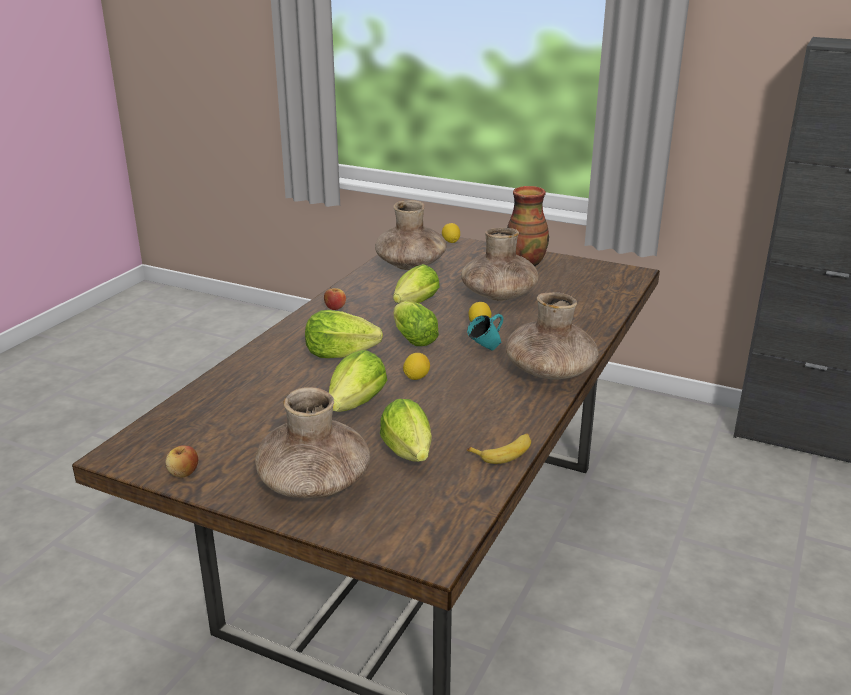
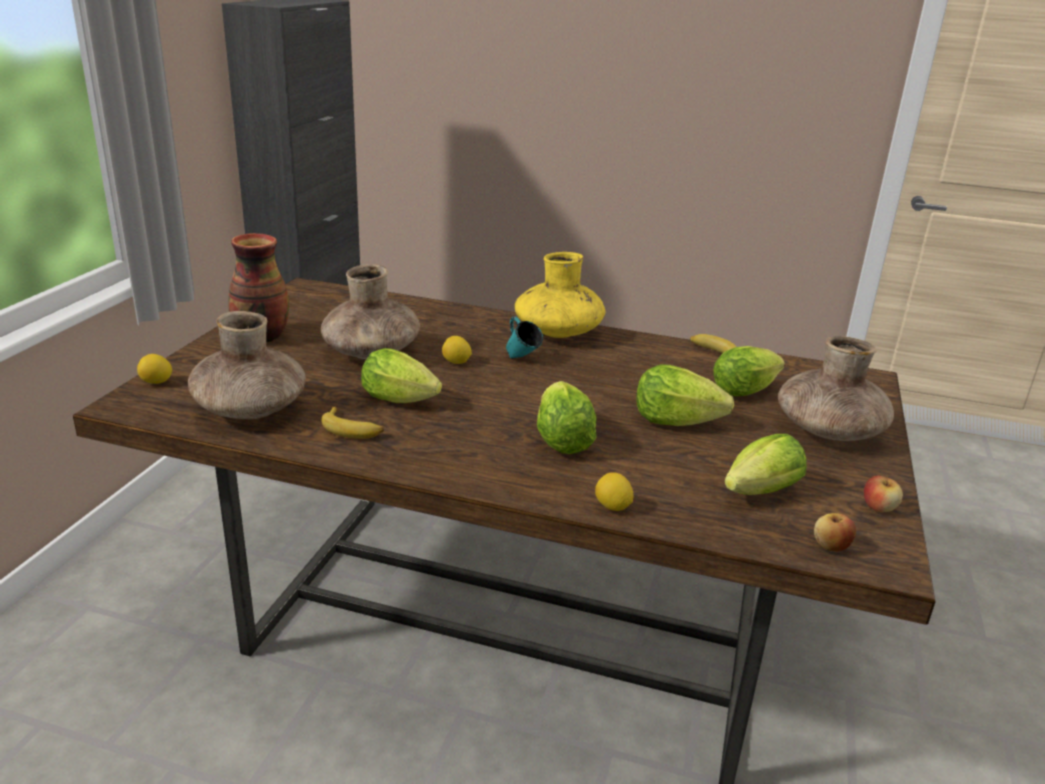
camera: 100 degrees left, 0 degrees up
apple [324,287,346,310] -> apple moved to [814,513,856,552]
lettuce [394,301,439,346] -> lettuce moved to [725,434,807,495]
lemon [403,353,430,380] -> lemon moved to [595,472,633,511]
brown vase [506,292,599,380] -> yellow vase [515,252,605,338]
none -> banana [321,407,384,439]

